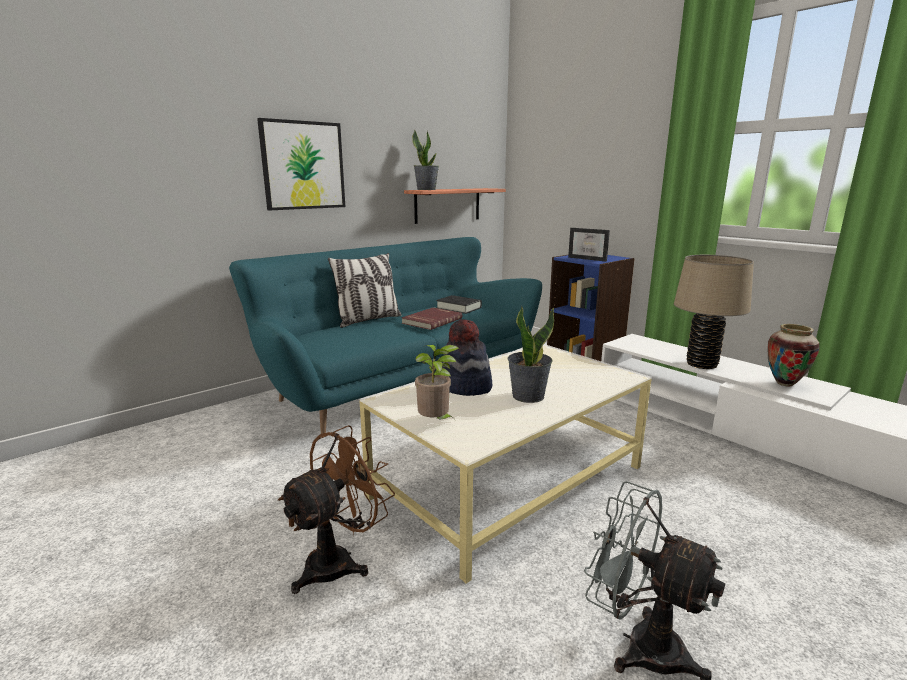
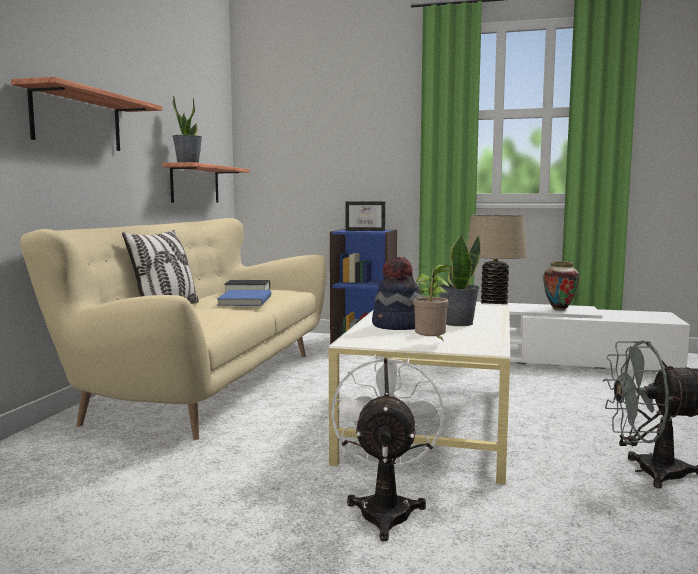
camera: 35 degrees left, 10 degrees down
turquoise sofa [229,237,542,434] -> beige sofa [20,218,326,440]
picture [257,118,345,210] -> shelf [11,77,162,151]
brown fan [278,425,395,594] -> white fan [331,355,444,541]
red book [401,307,462,330] -> blue book [217,290,271,306]

